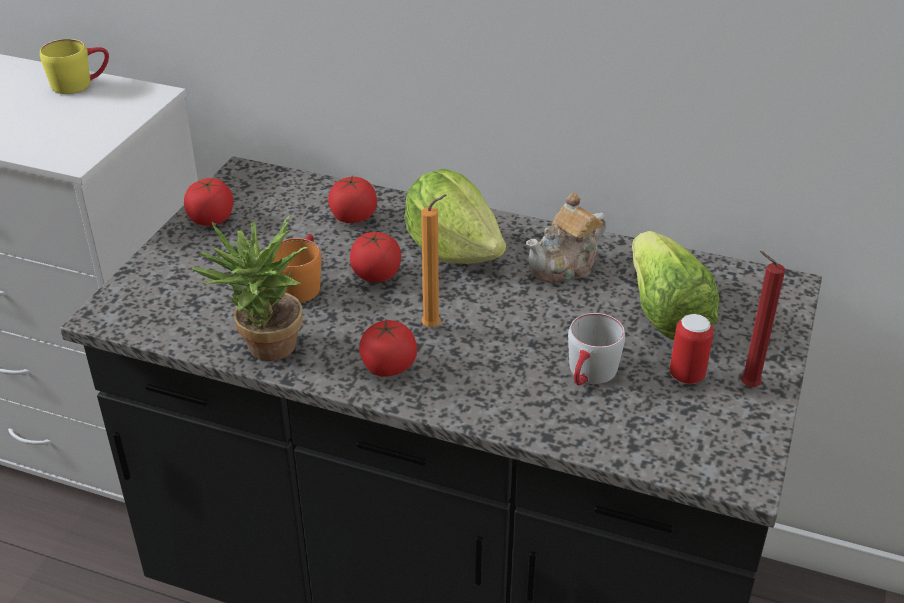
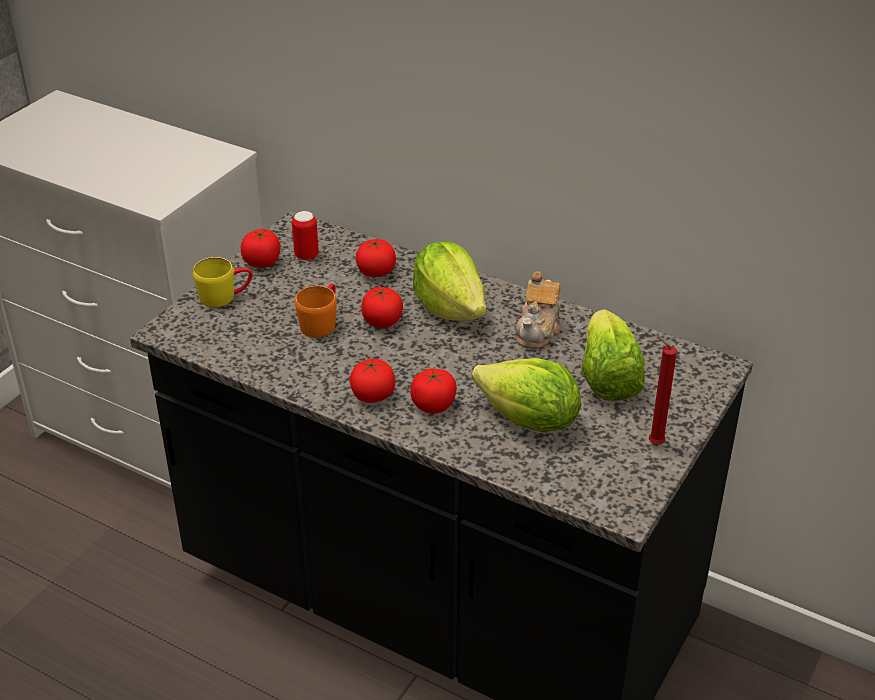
camera: 10 degrees right, 0 degrees up
yellow mug [40,39,109,94] -> yellow mug moved to [193,257,253,308]
potted plant [192,216,308,361] -> none
orange candle [421,194,446,327] -> none
teapot [526,193,607,283] -> teapot turned 45 degrees counterclockwise [515,271,561,349]
grey mug [568,313,625,386] -> lettuce [472,358,581,432]
can [670,314,714,384] -> can moved to [292,211,319,260]
none -> tomato [410,369,457,414]

